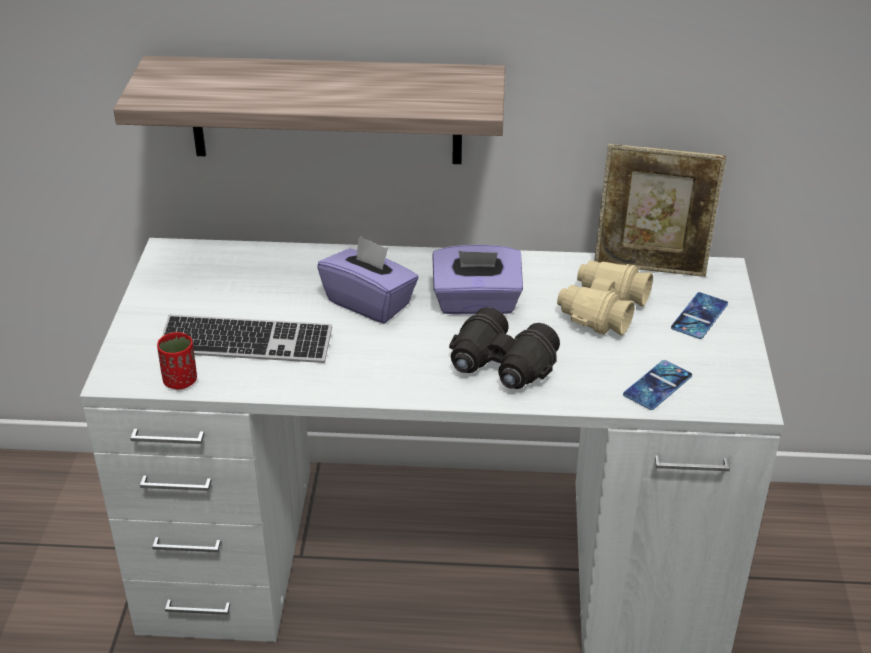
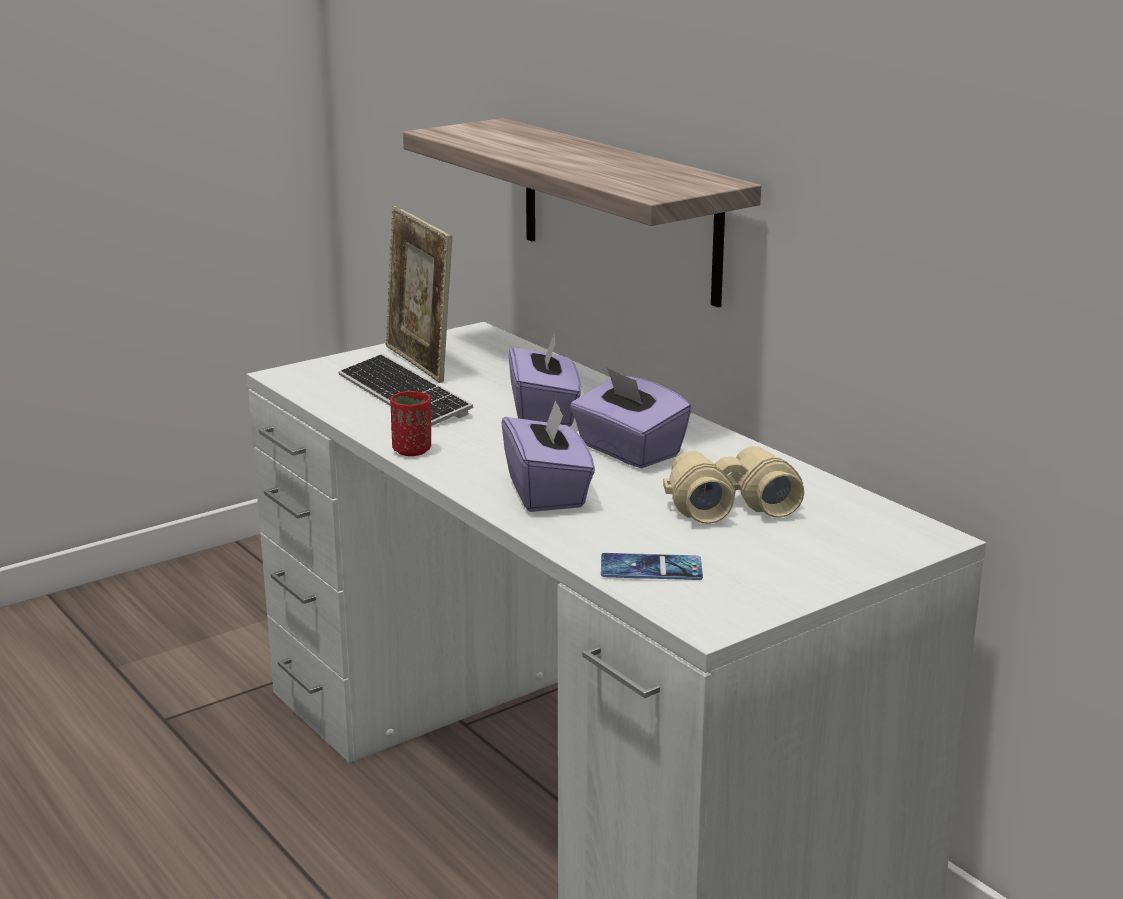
camera: 50 degrees right, 15 degrees down
red cup [157,332,197,390] -> red cup moved to [390,391,431,456]
black binoculars [449,307,560,389] -> purple tissue box [501,400,595,512]
picture frame [594,144,727,277] -> picture frame moved to [385,206,452,383]
phone [671,292,728,339] -> none

